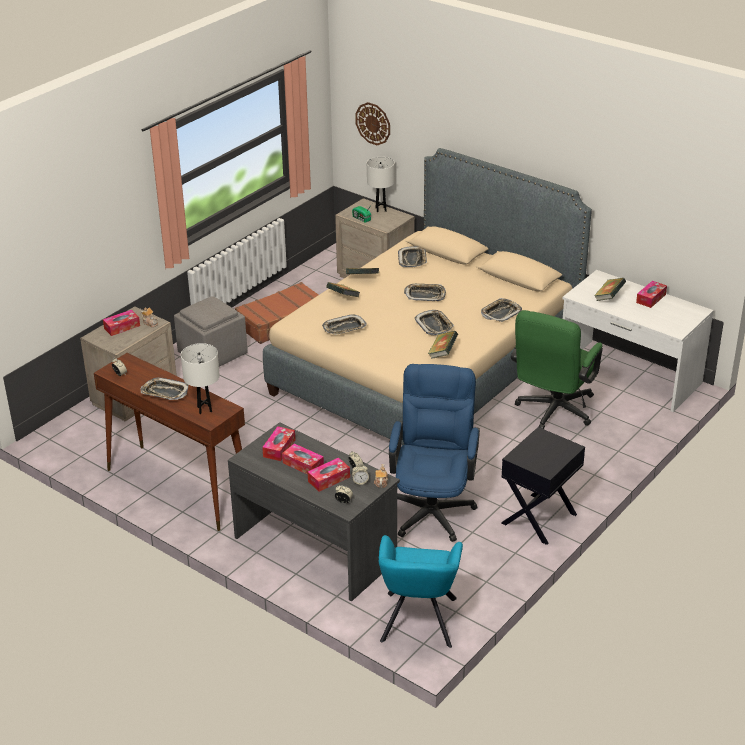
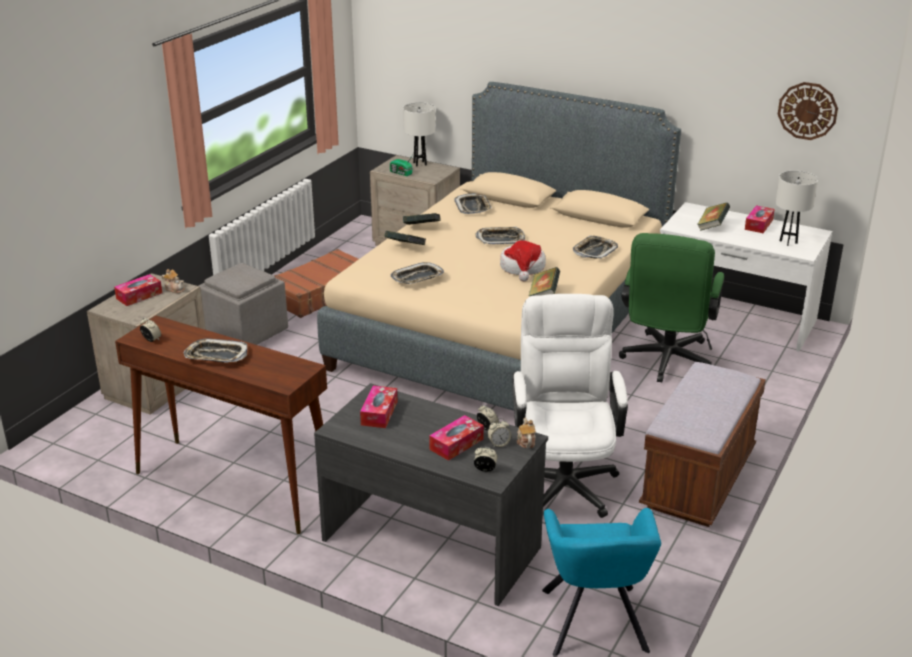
camera: 10 degrees left, 5 degrees down
white table lamp [181,343,220,414] -> white table lamp moved to [775,171,818,246]
tissue box [282,443,324,475] -> none
wall clock [355,102,390,145] -> wall clock moved to [778,82,838,140]
blue office chair [389,364,480,542] -> white office chair [512,294,628,518]
tray [415,310,455,335] -> hat [500,240,546,281]
black nightstand [501,427,585,545] -> brown bench [639,362,766,527]

